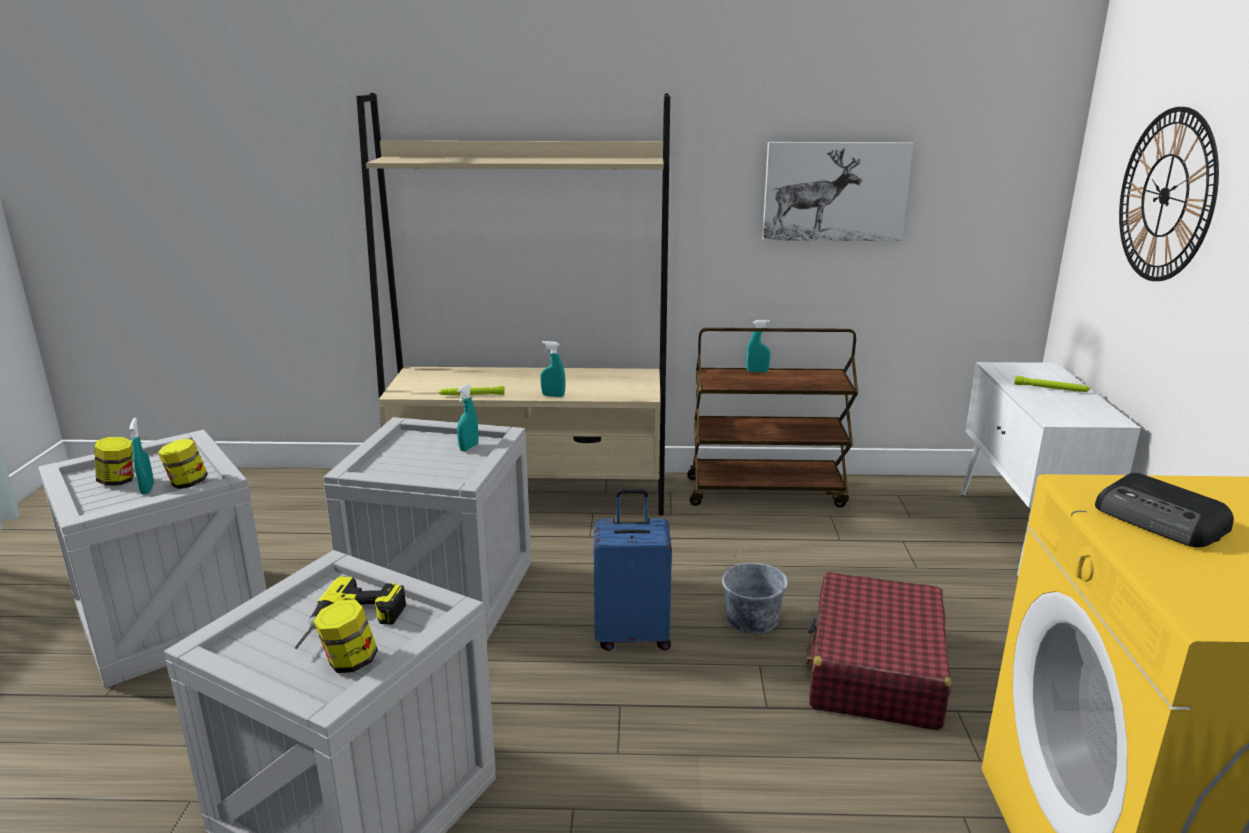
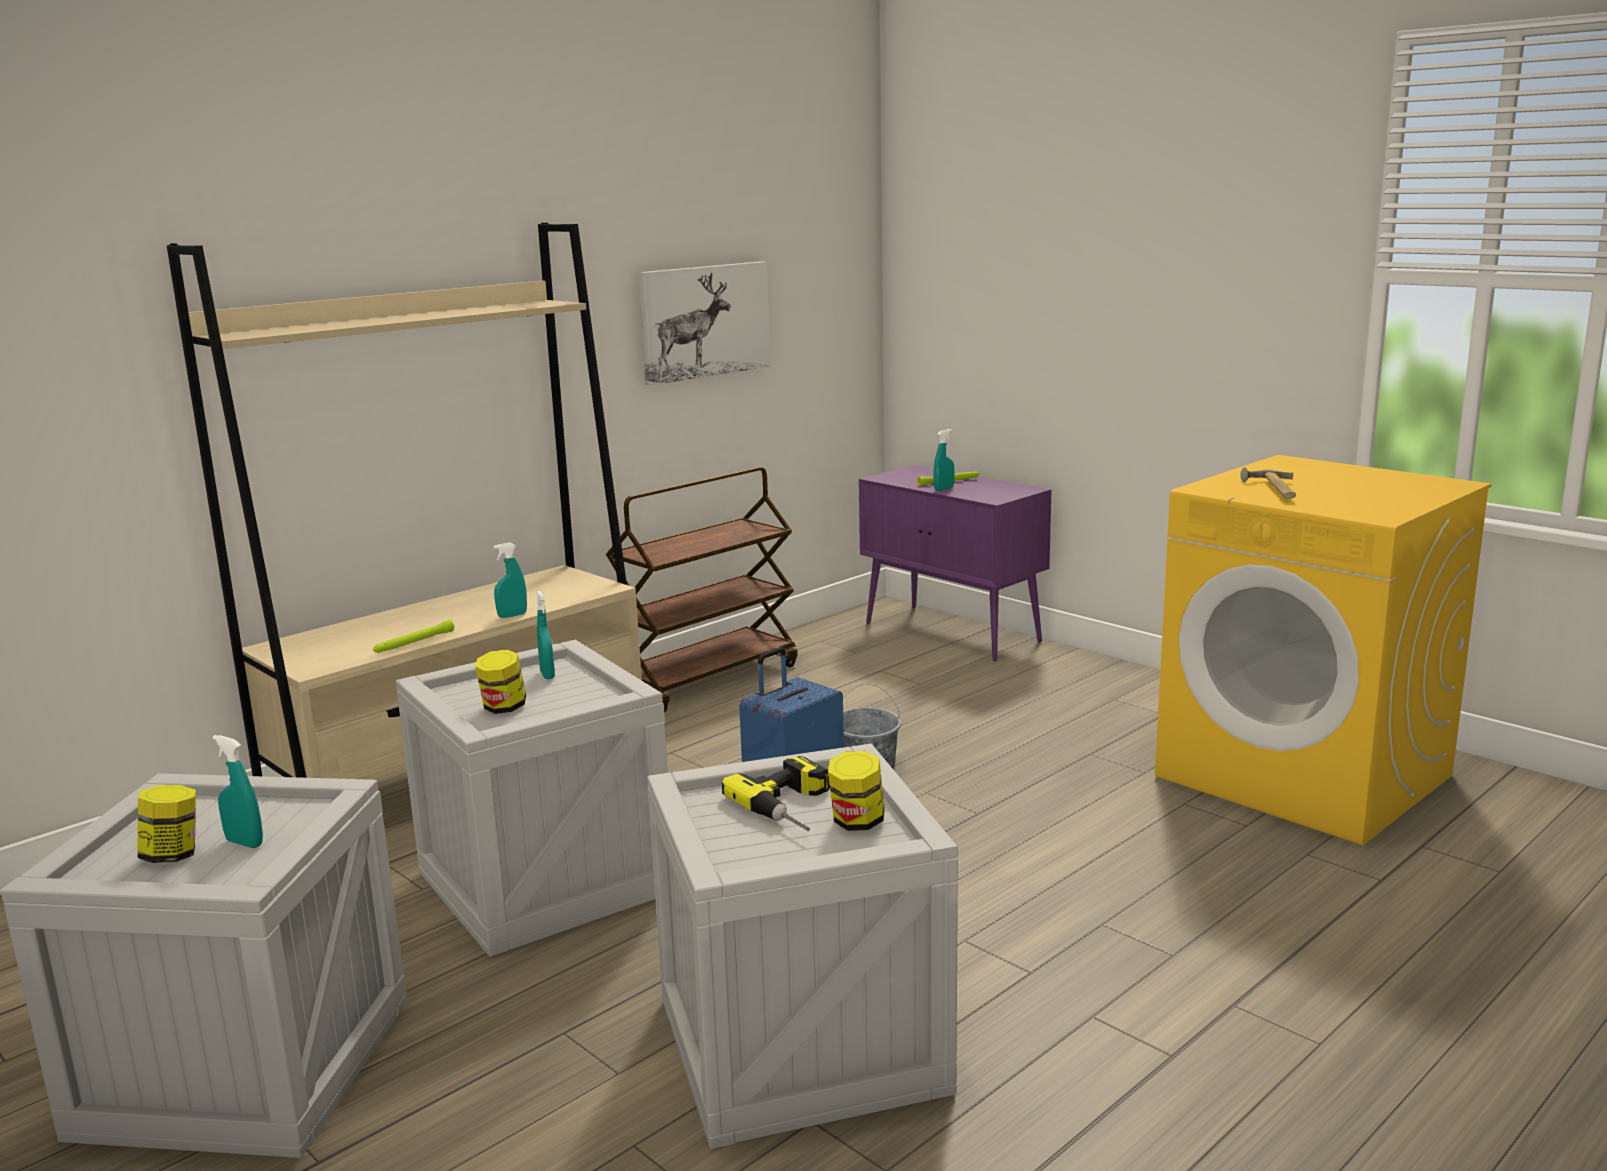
camera: 45 degrees left, 5 degrees down
jar [158,438,208,489] -> jar moved to [475,650,526,714]
turquoise spray bottle [746,320,771,372] -> turquoise spray bottle moved to [933,429,955,491]
red suitcase [805,572,951,730] -> none
white cabinet [961,362,1141,575] -> purple cabinet [859,465,1051,661]
radio [1095,473,1234,547] -> hammer [1240,467,1296,499]
wall clock [1119,107,1219,281] -> none

